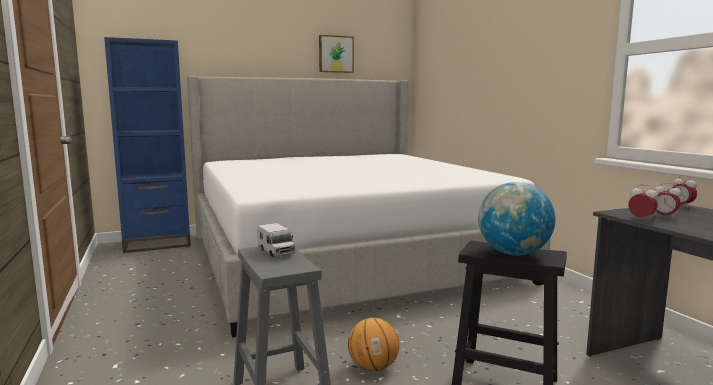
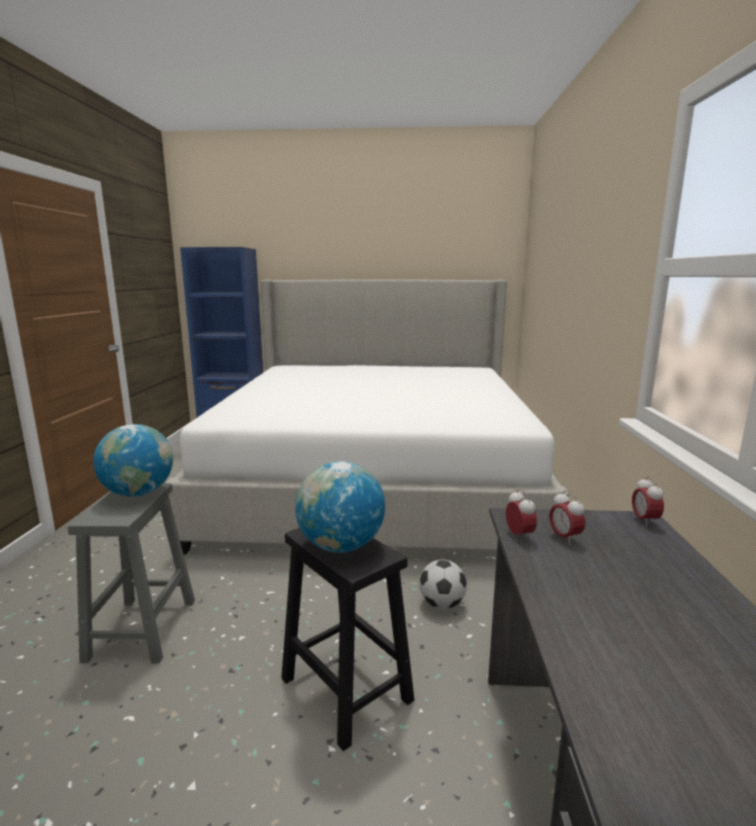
camera: 25 degrees right, 5 degrees up
toy truck [258,223,296,257] -> globe [93,424,173,497]
picture [319,35,354,73] -> none
basketball [348,318,399,372] -> none
none -> football [419,560,467,609]

